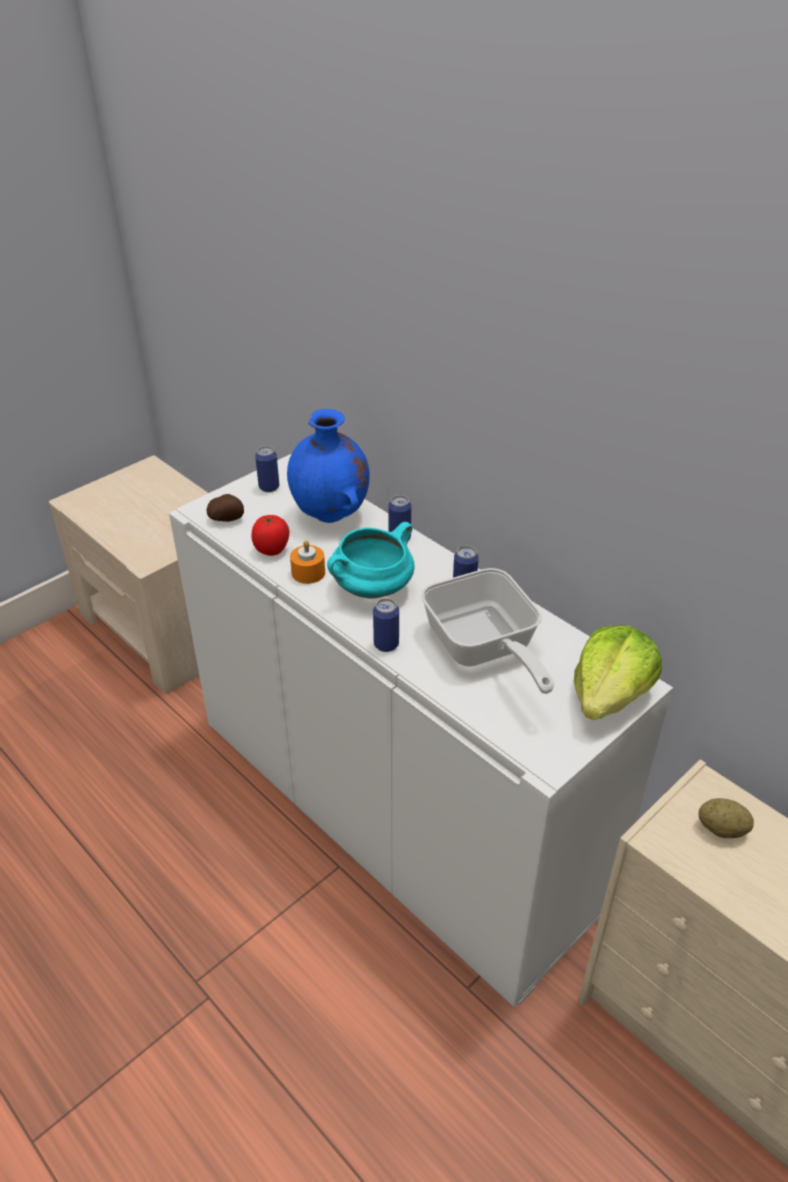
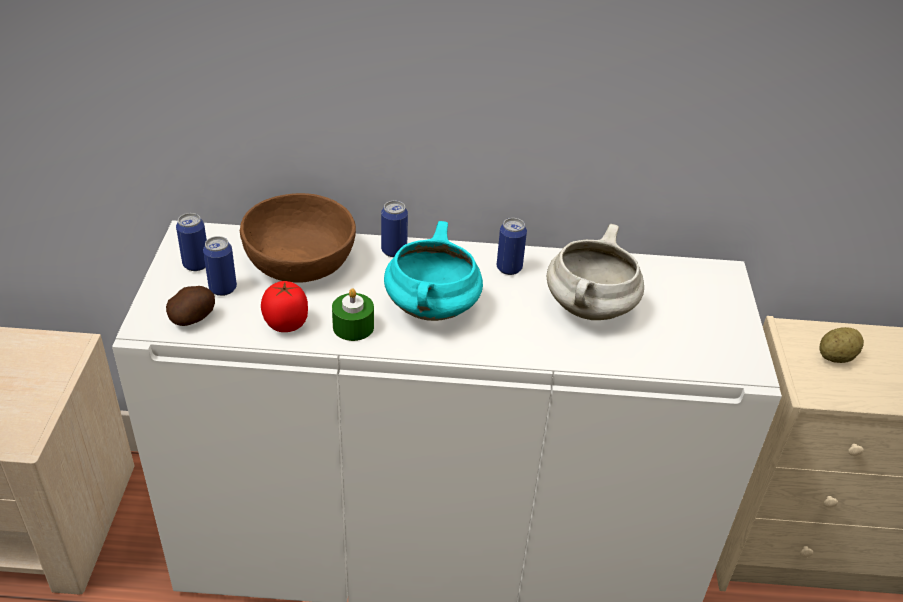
camera: 45 degrees left, 0 degrees up
blue vase [287,409,370,523] -> brown bowl [240,193,356,283]
orange candle [290,540,325,584] -> green candle [332,288,374,341]
can [373,598,399,652] -> can moved to [203,236,237,296]
frying pan [421,568,555,694] -> white cooking pot [547,224,644,320]
lettuce [574,625,662,720] -> none

